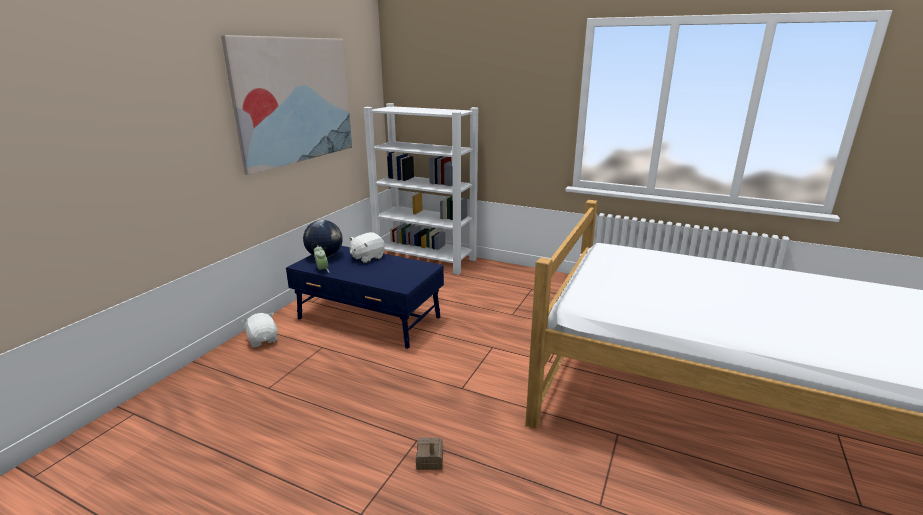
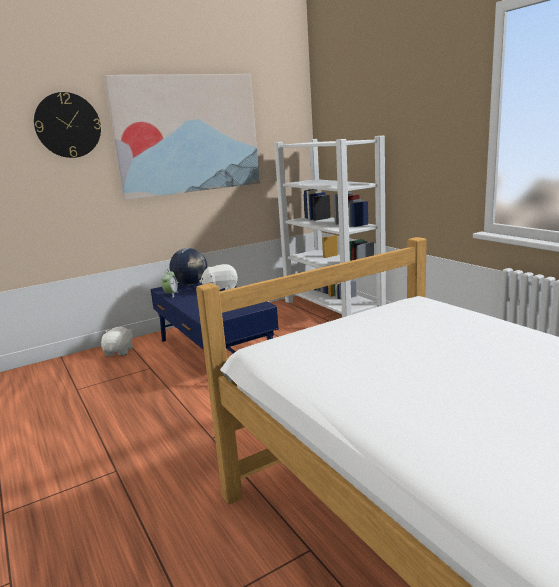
camera: 35 degrees right, 5 degrees down
toy house [416,437,443,470] -> none
none -> wall clock [34,92,101,158]

